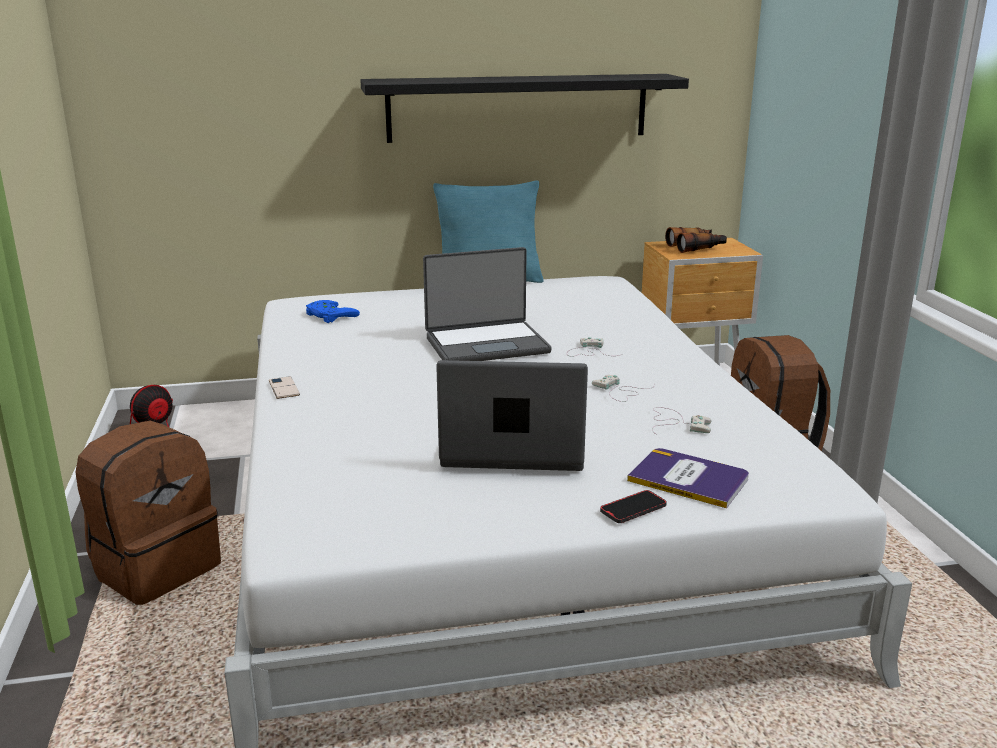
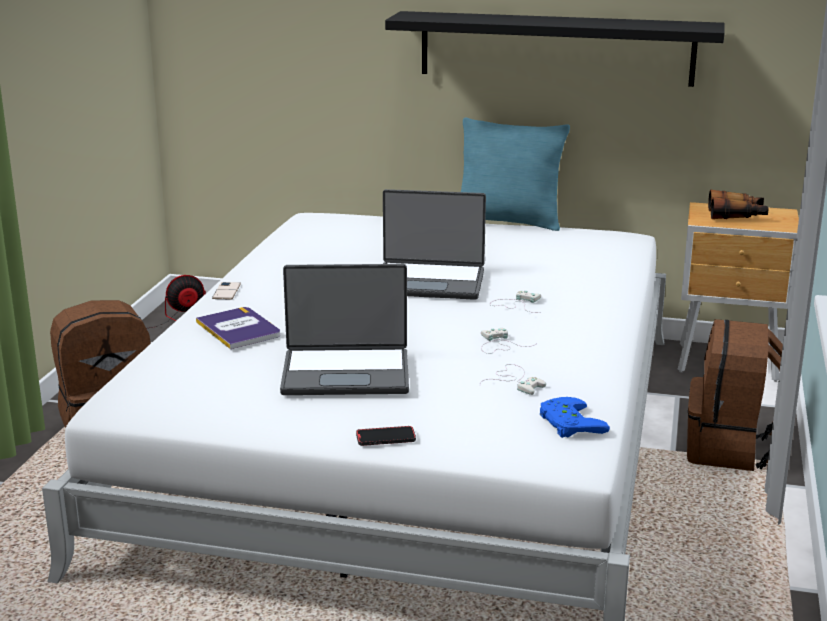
camera: 25 degrees right, 0 degrees up
blue game controller [306,300,360,323] -> blue game controller moved to [540,397,610,438]
laptop [436,360,588,471] -> laptop turned 150 degrees clockwise [280,264,409,395]
book [627,448,749,508] -> book moved to [196,307,280,349]

